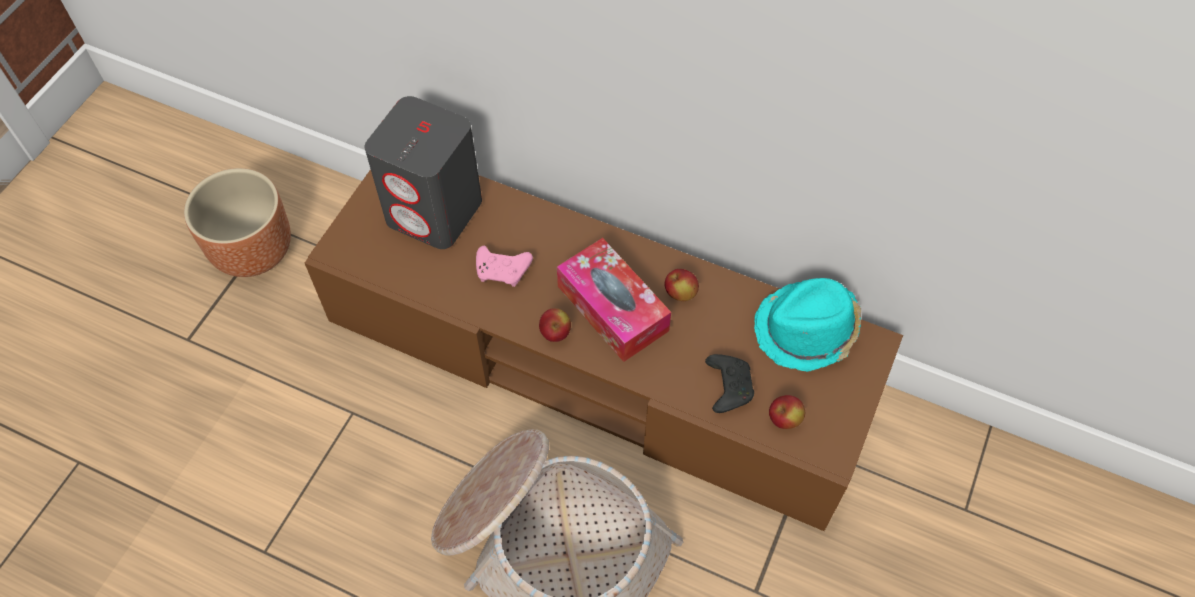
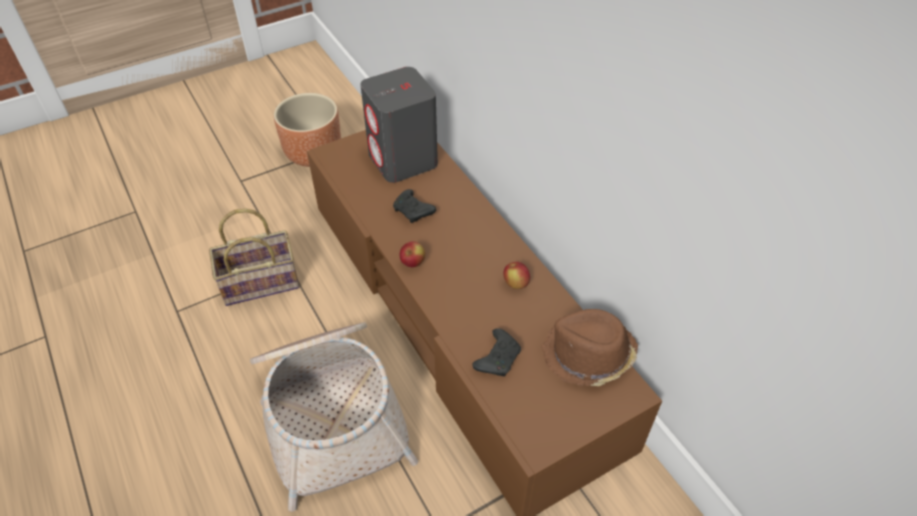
camera: 35 degrees right, 10 degrees down
pink game controller [476,246,533,287] -> black game controller [393,189,436,223]
tissue box [557,238,671,362] -> none
turquoise hat [754,278,861,372] -> brown hat [542,309,638,386]
apple [769,395,805,429] -> none
none -> basket [209,208,299,306]

